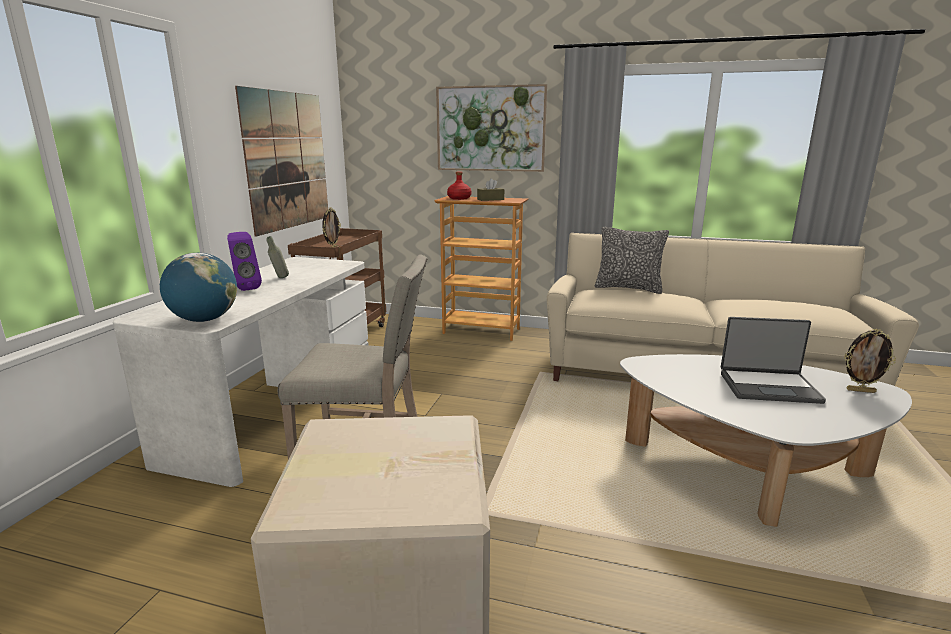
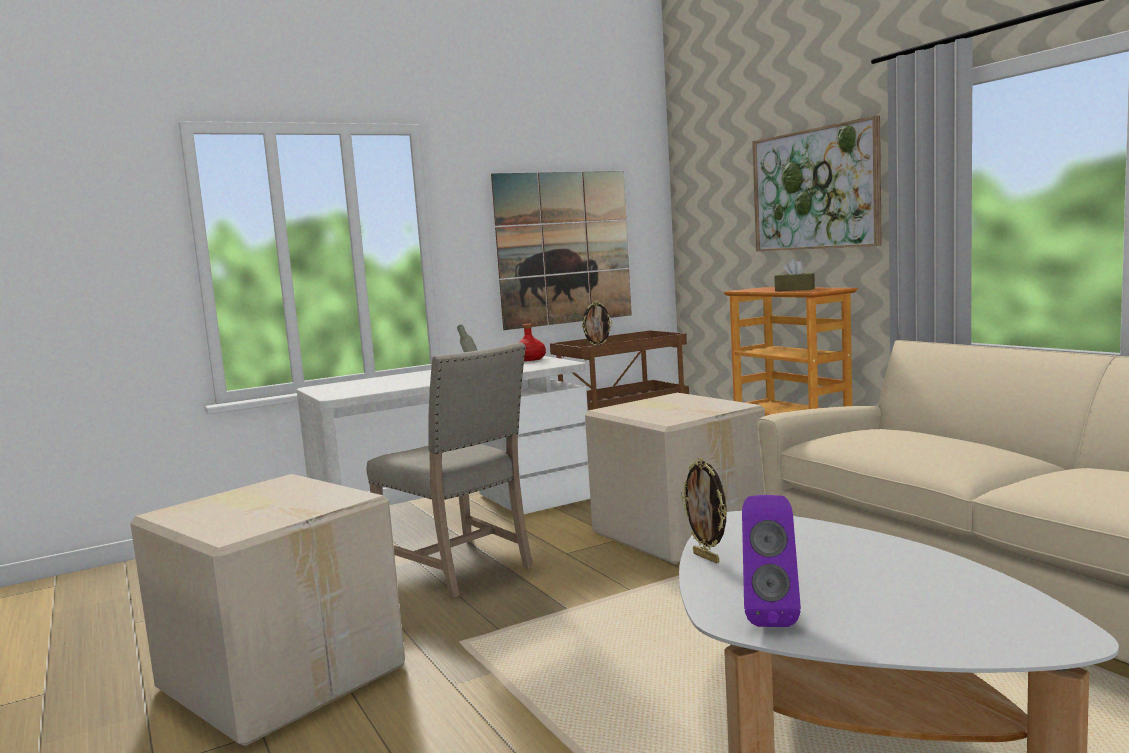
camera: 45 degrees right, 10 degrees down
globe [160,253,237,322] -> none
purple speaker [227,232,262,291] -> purple speaker moved to [742,495,801,627]
red bottle [447,172,471,200] -> red bottle moved to [517,324,546,361]
pillow [595,227,669,294] -> none
laptop [721,317,826,404] -> none
picture frame [844,329,896,393] -> picture frame moved to [681,458,727,563]
none -> cardboard box [585,393,765,564]

